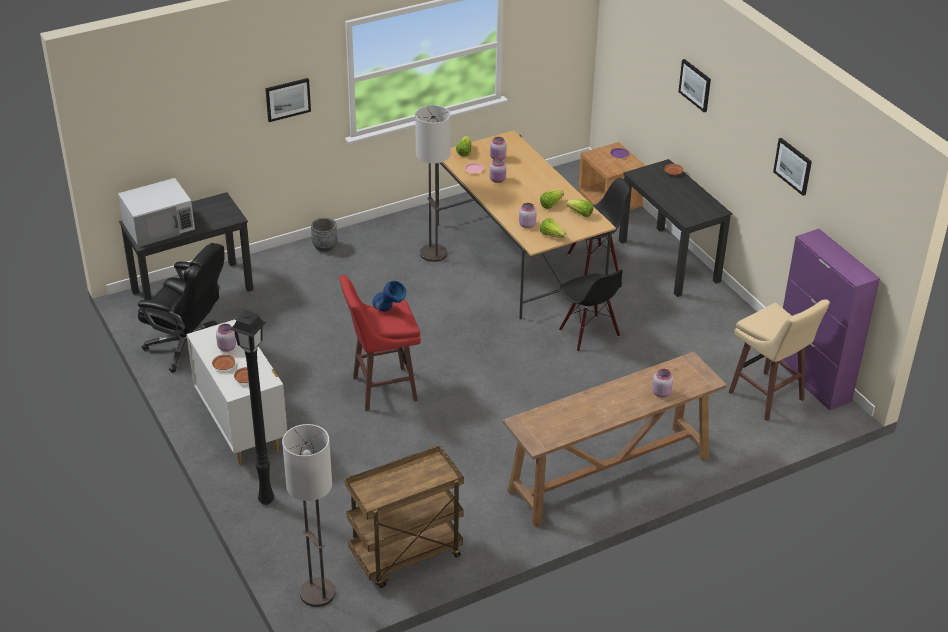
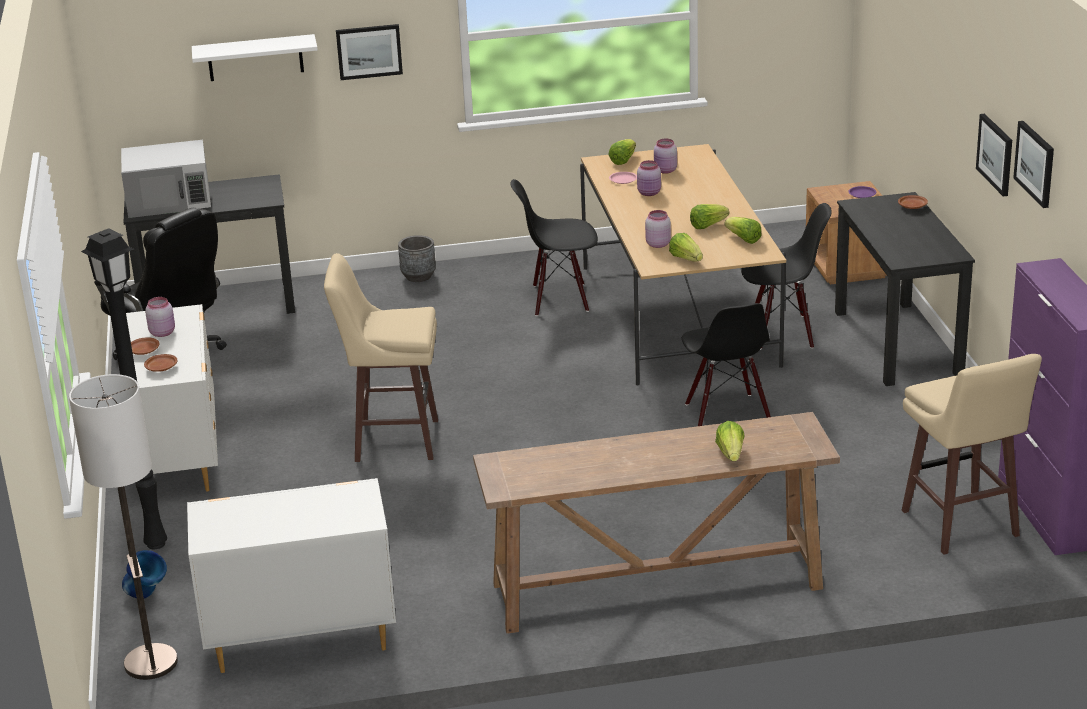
camera: 20 degrees right, 10 degrees down
red stool [339,275,421,411] -> beige stool [324,253,438,462]
brown cart [345,445,464,588] -> white dresser [187,478,396,673]
blue vase [372,281,406,312] -> blue vase moved to [122,550,167,598]
floor lamp [415,105,451,262] -> black chair [511,179,598,316]
pink jar [652,369,673,398] -> lettuce [715,421,745,461]
picture [678,59,711,112] -> picture moved to [976,114,1012,197]
none -> white shelf [192,34,318,81]

